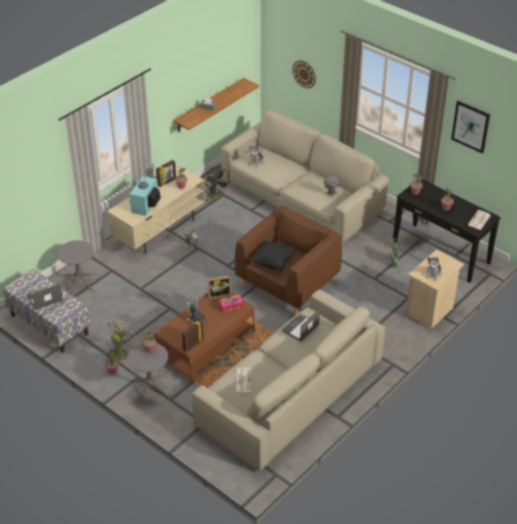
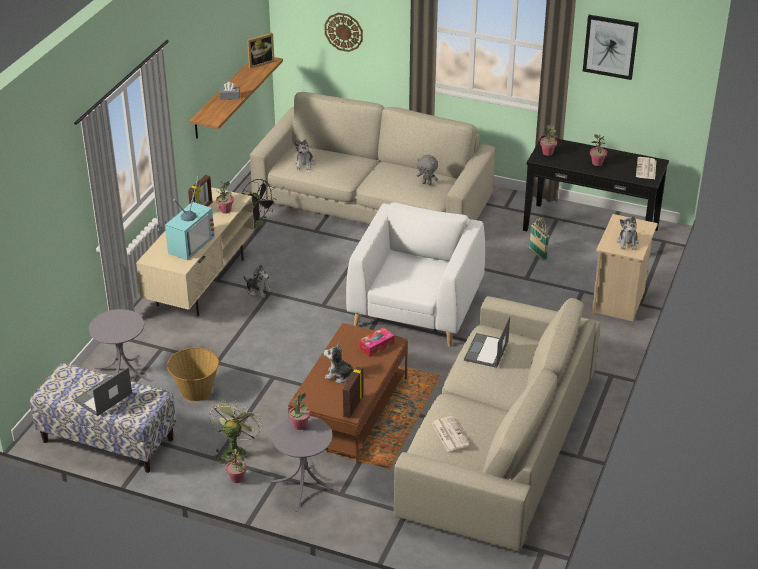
camera: 20 degrees left, 5 degrees down
television [130,159,161,216] -> television turned 150 degrees counterclockwise [165,176,215,260]
picture frame [208,275,231,299] -> picture frame moved to [247,33,274,69]
brown armchair [235,206,342,316] -> white armchair [346,202,485,347]
black pillow [250,240,296,271] -> none
none -> basket [167,347,219,401]

